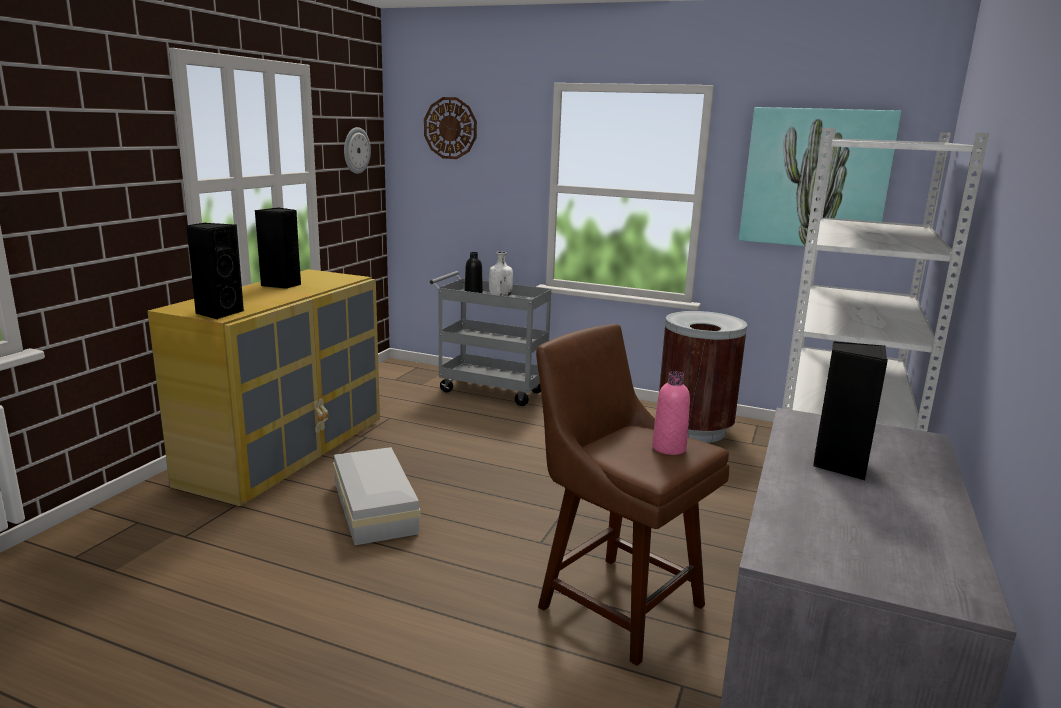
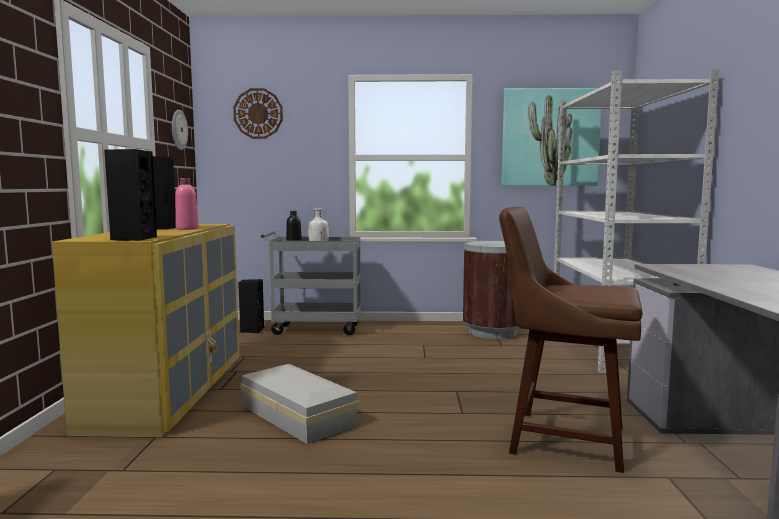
camera: 20 degrees left, 10 degrees down
pink bottle [652,371,690,455] -> pink bottle moved to [175,178,199,230]
black speaker [813,341,888,480] -> black speaker moved to [238,279,264,333]

